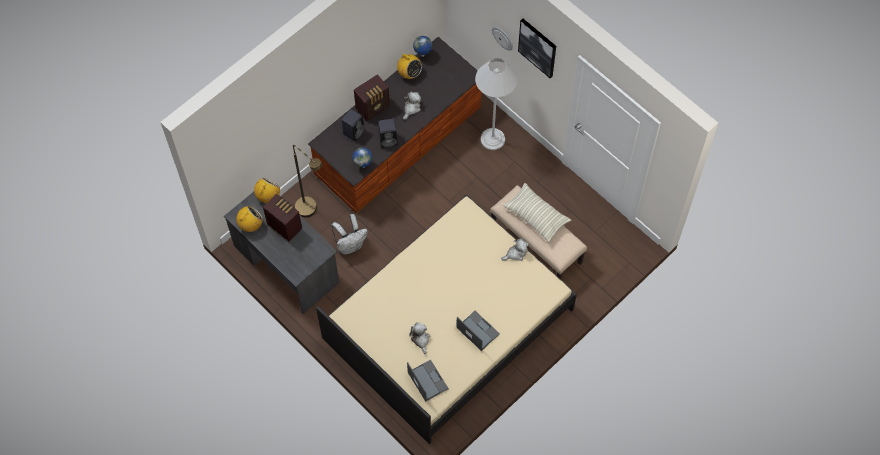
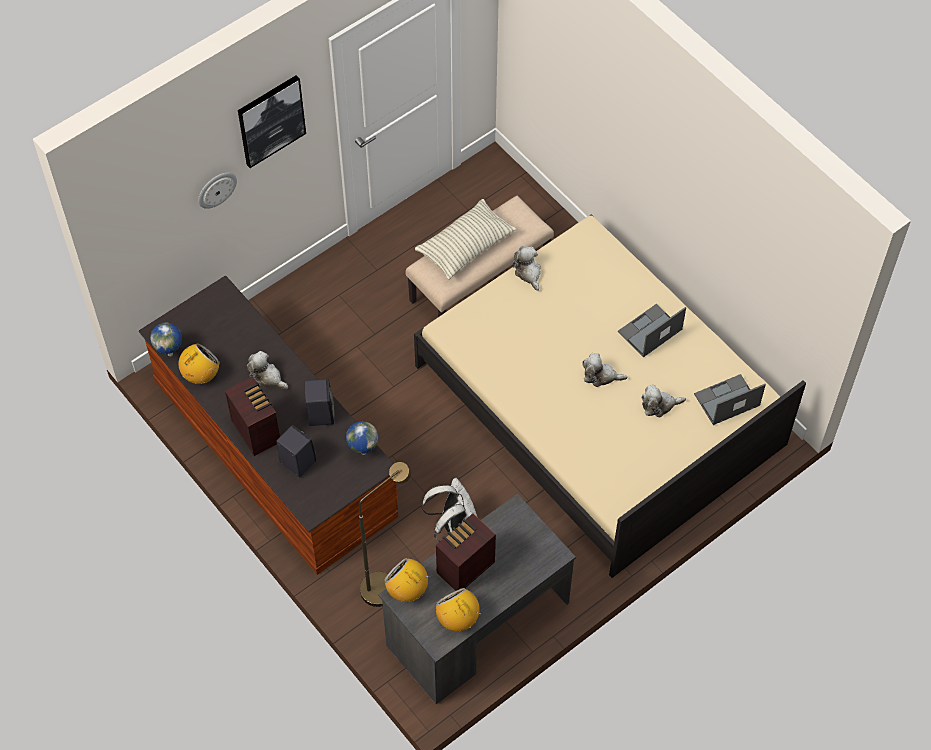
camera: 85 degrees left, 5 degrees down
white floor lamp [475,58,518,150] -> none
none -> plush toy [582,353,627,387]

